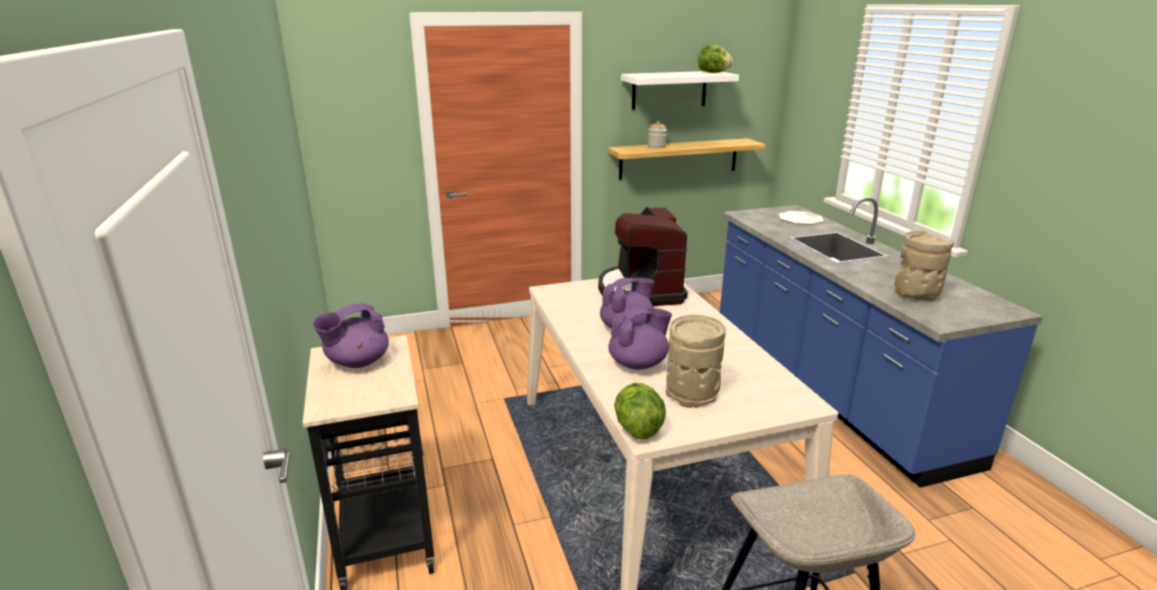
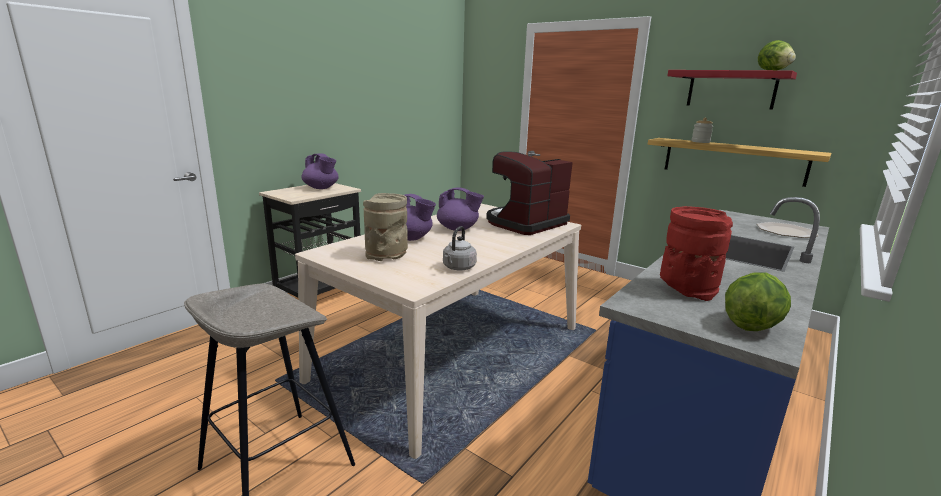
camera: 55 degrees right, 5 degrees down
purple teapot [313,303,389,368] -> purple teapot turned 150 degrees counterclockwise [302,154,339,189]
lettuce [614,383,666,439] -> lettuce moved to [725,273,791,331]
white shelf [621,71,739,110] -> red shelf [667,70,797,110]
beige vase [893,231,954,301] -> red vase [660,206,733,301]
none -> grey kettle [443,226,477,270]

